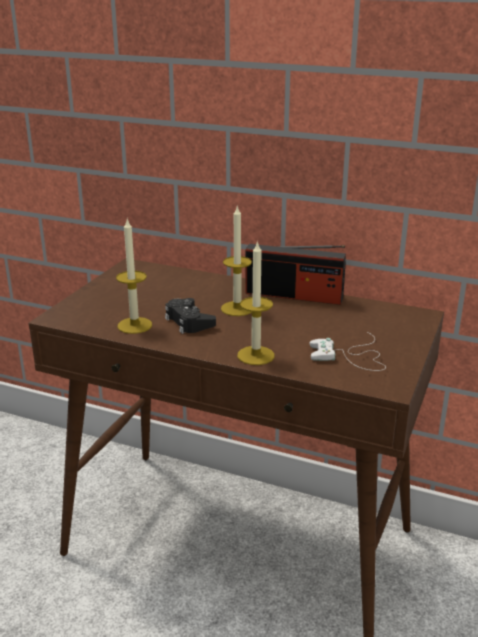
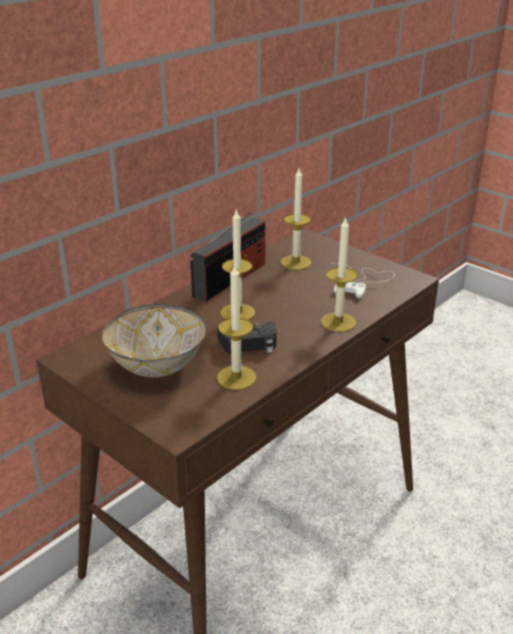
camera: 70 degrees left, 5 degrees up
none -> bowl [102,304,206,378]
none -> candle [281,168,311,270]

